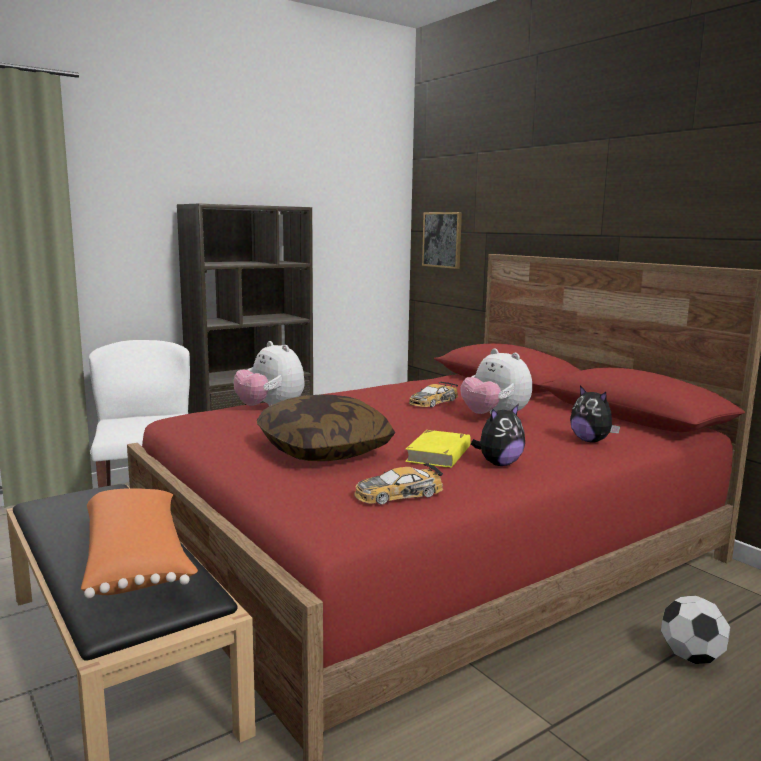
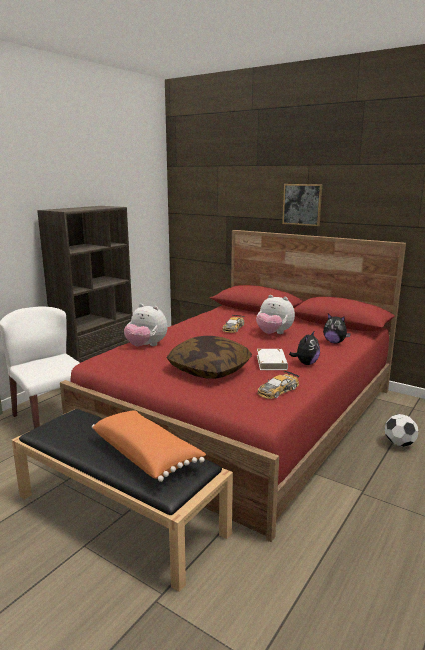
camera: 20 degrees left, 5 degrees up
yellow book [405,430,471,468] -> white book [257,349,288,370]
picture [422,212,462,269] -> picture moved to [282,184,322,226]

